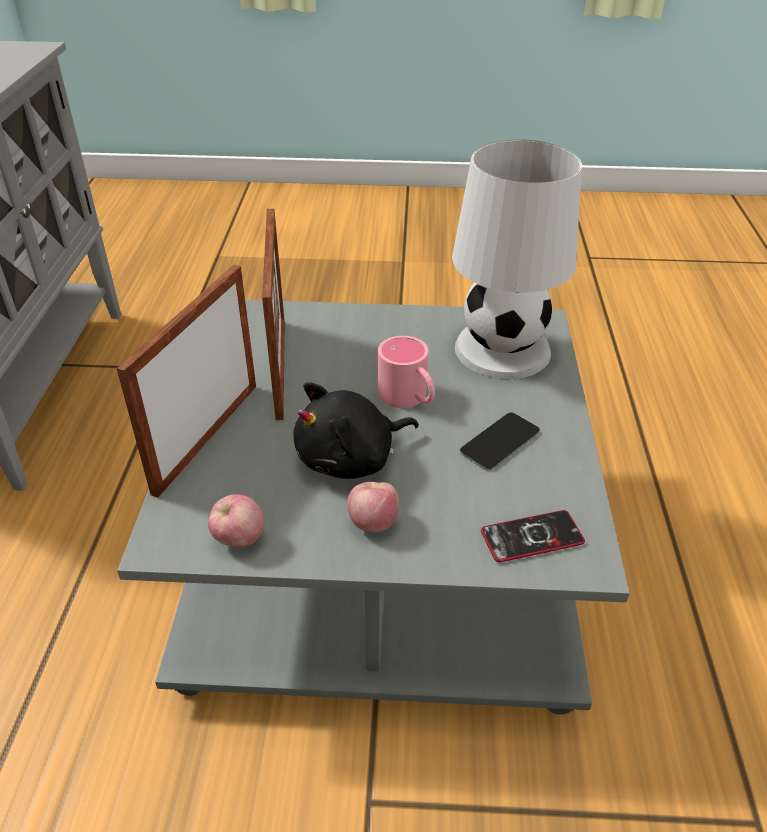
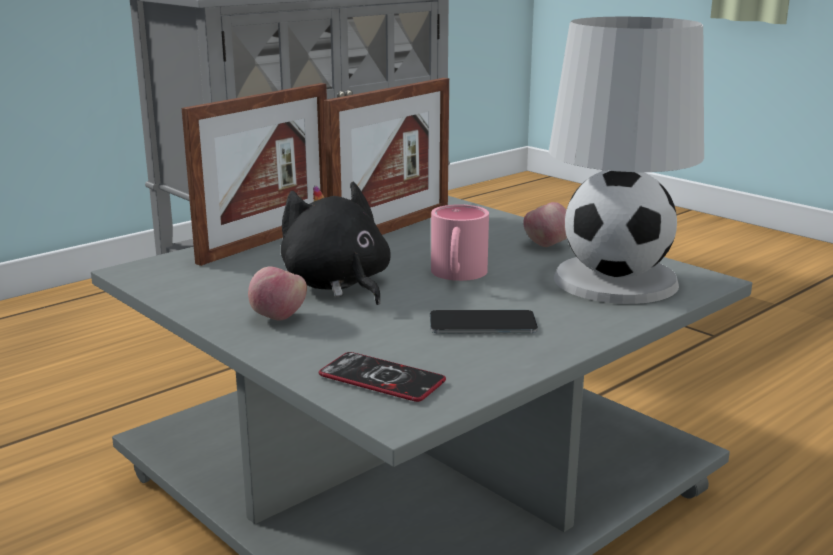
camera: 45 degrees right, 20 degrees down
picture frame [117,265,256,498] -> picture frame turned 150 degrees clockwise [182,83,327,266]
apple [208,494,265,547] -> apple moved to [523,202,567,247]
black plush toy [293,382,419,479] -> black plush toy turned 45 degrees clockwise [281,182,391,305]

